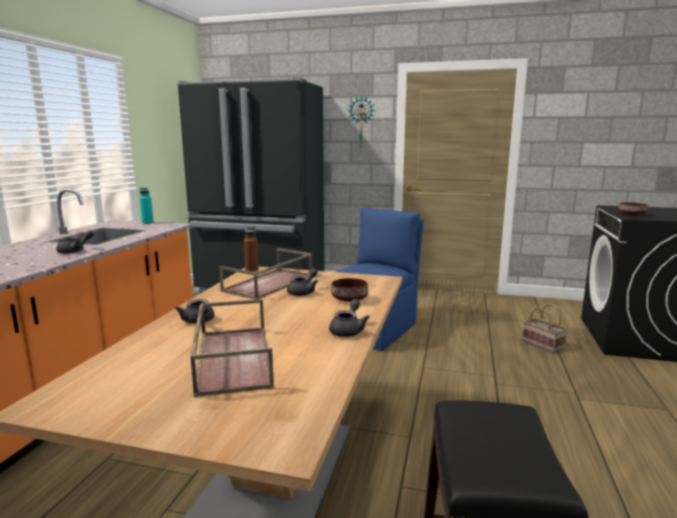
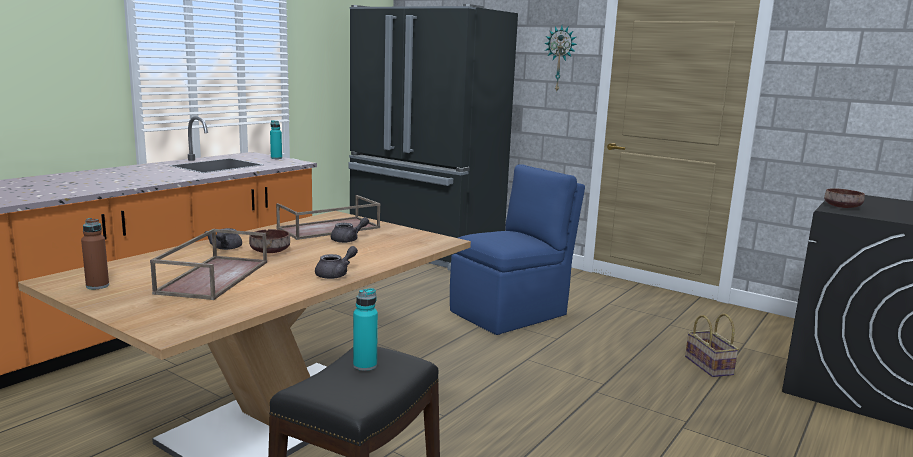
camera: 20 degrees right, 0 degrees up
grey teapot [56,230,94,254] -> none
brown bottle [244,227,259,272] -> brown bottle moved to [81,218,109,289]
brown bowl [331,278,368,302] -> brown bowl moved to [249,229,290,253]
none -> turquoise bottle [353,288,378,371]

